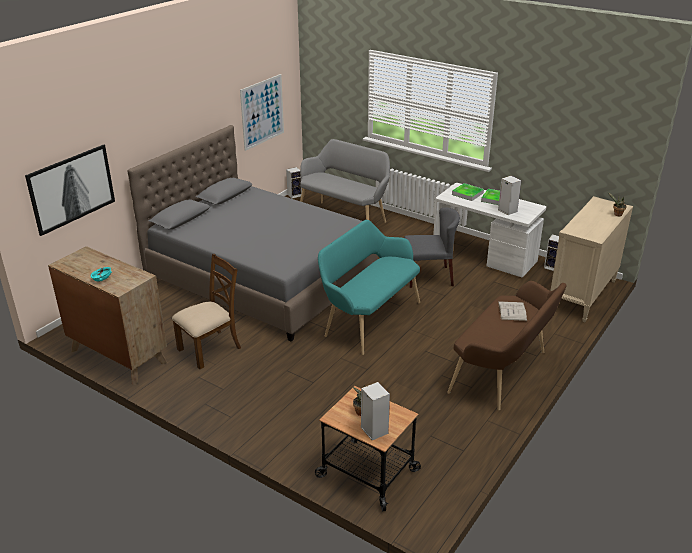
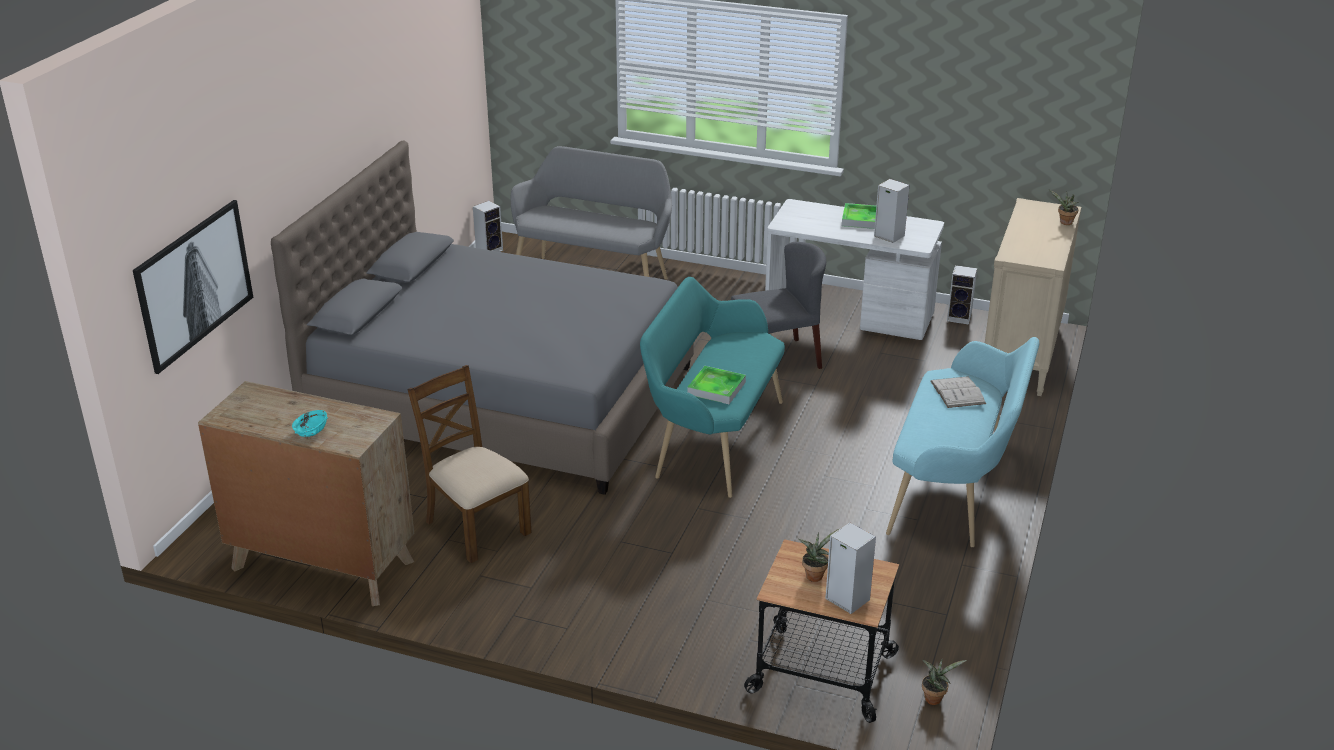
camera: 15 degrees left, 0 degrees up
brown chair [172,254,241,369] -> brown chair turned 75 degrees counterclockwise [407,365,532,563]
picture [240,74,284,151] -> none
brown bench [447,281,566,411] -> turquoise bench [886,337,1039,547]
tray [452,183,484,201] -> tray moved to [687,366,746,404]
none -> potted plant [922,659,967,705]

